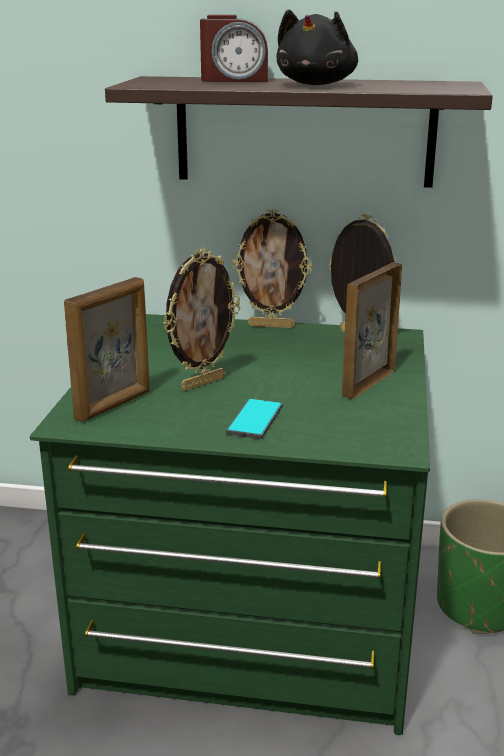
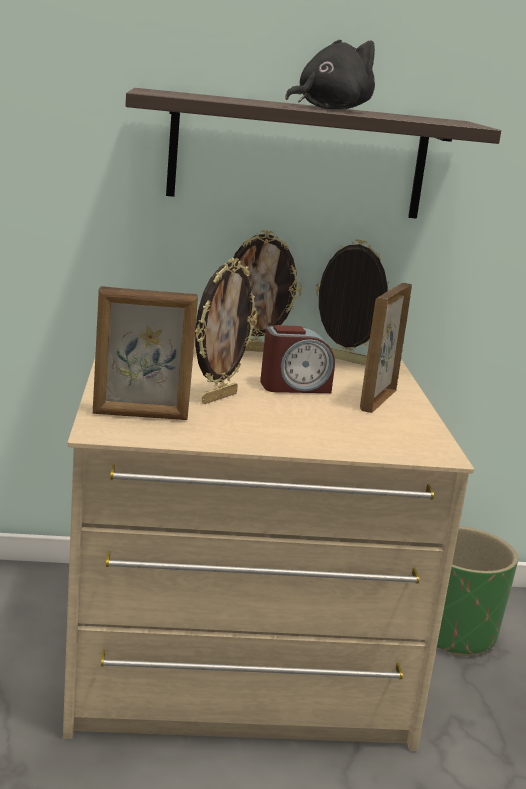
camera: 15 degrees left, 5 degrees down
green dresser [30,314,430,735] -> beige dresser [63,342,474,751]
picture frame [64,277,150,422] -> picture frame turned 60 degrees clockwise [93,286,198,420]
alarm clock [200,15,268,82] -> alarm clock moved to [260,325,335,393]
phone [226,398,283,439] -> none
black plush toy [277,9,358,85] -> black plush toy turned 135 degrees counterclockwise [285,40,375,109]

